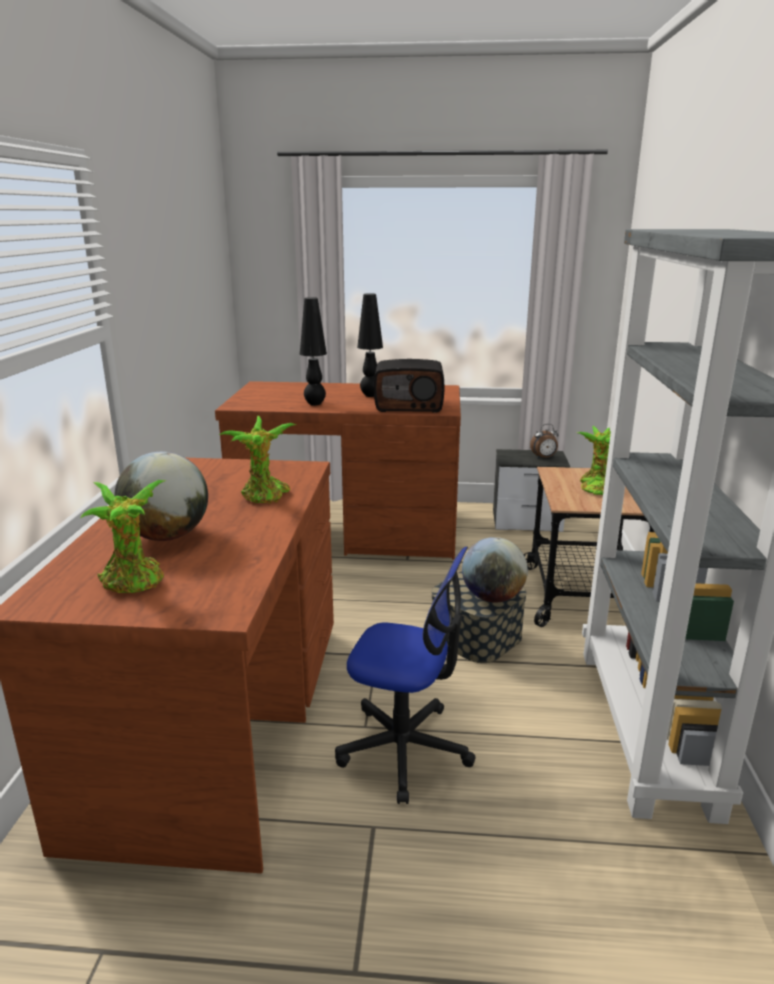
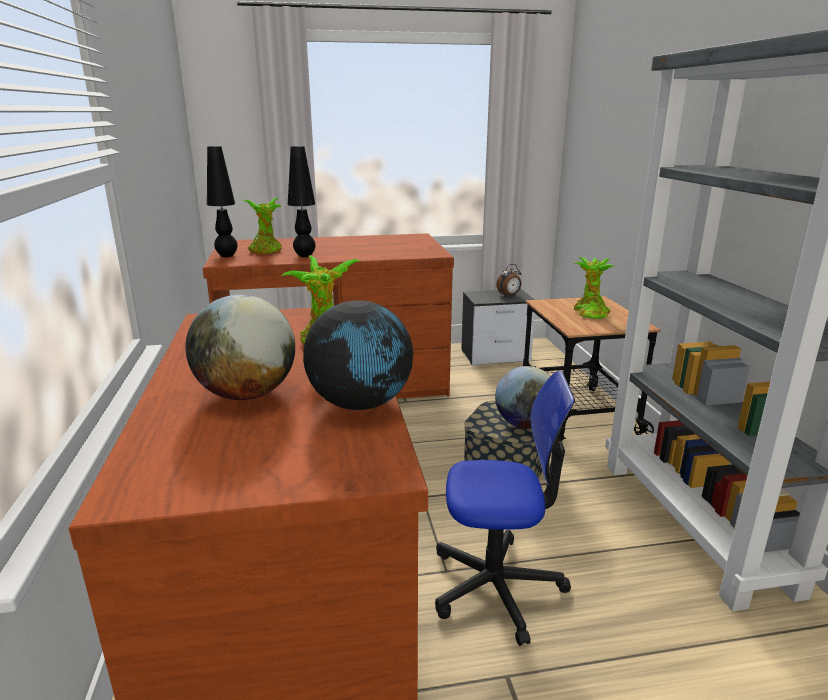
camera: 15 degrees left, 0 degrees up
potted plant [80,480,167,593] -> potted plant moved to [243,198,282,254]
black table lamp [357,293,383,397] -> black table lamp moved to [207,146,237,257]
radio [374,359,444,413] -> none
none -> globe [303,301,413,410]

